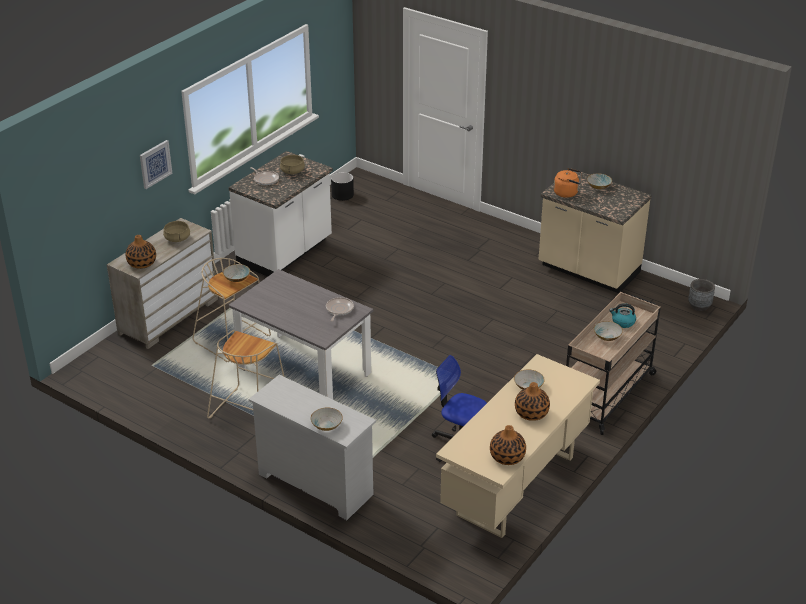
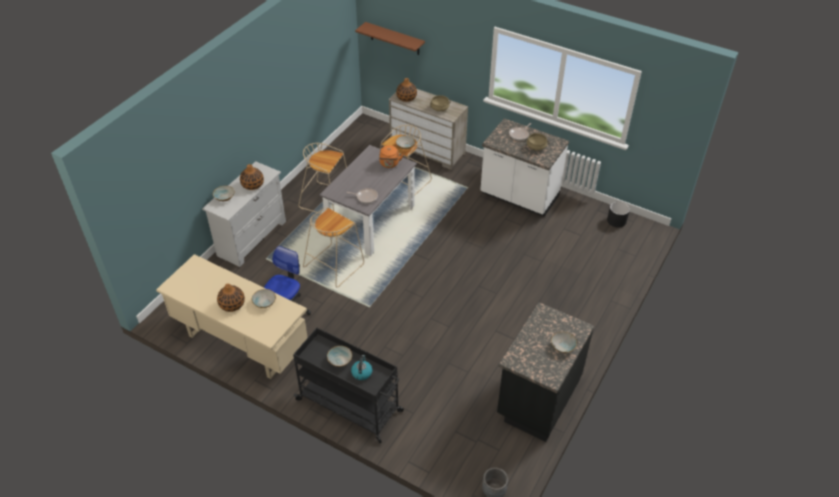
camera: 85 degrees right, 10 degrees up
picture [140,140,172,189] -> none
vase [490,425,526,465] -> vase moved to [240,164,264,190]
beige counter [538,171,652,293] -> black counter [497,302,594,442]
orange kettle [554,168,581,198] -> orange kettle moved to [379,145,403,168]
beige cart [566,292,661,435] -> black cart [293,328,404,443]
none -> beige stool [303,207,364,287]
none -> brown shelf [355,22,425,55]

